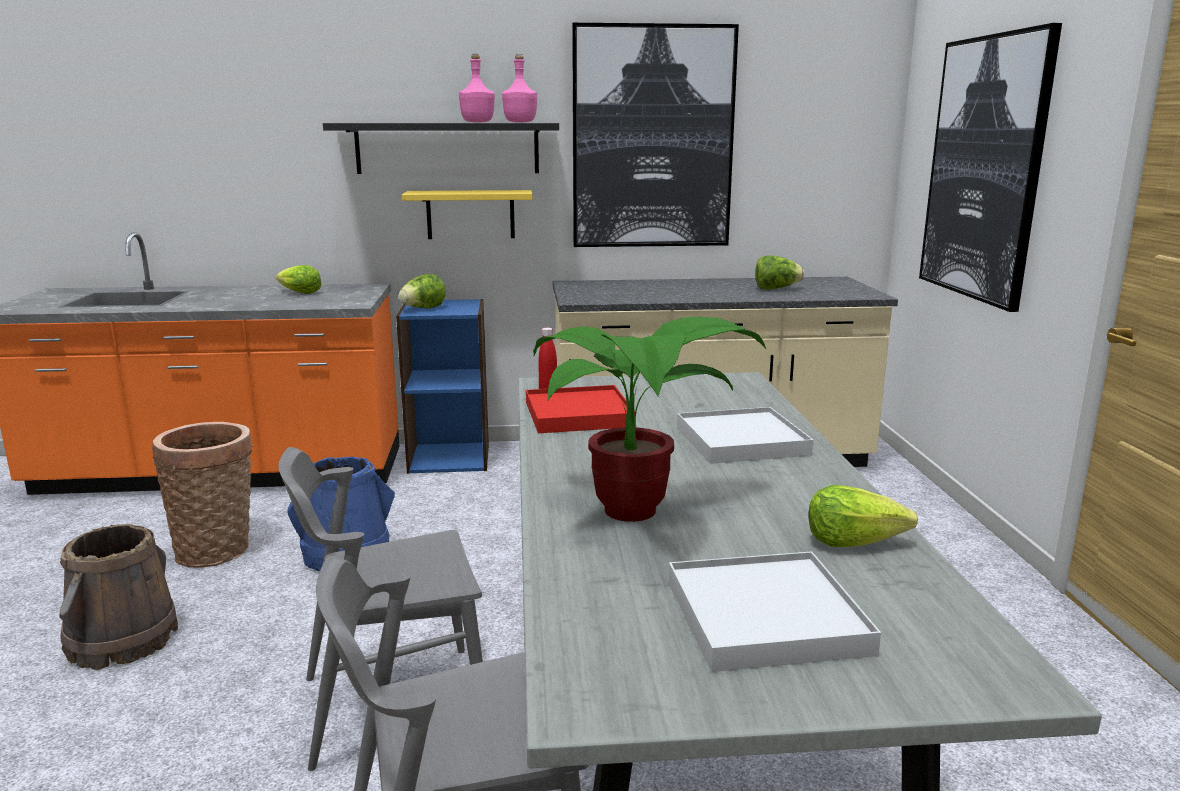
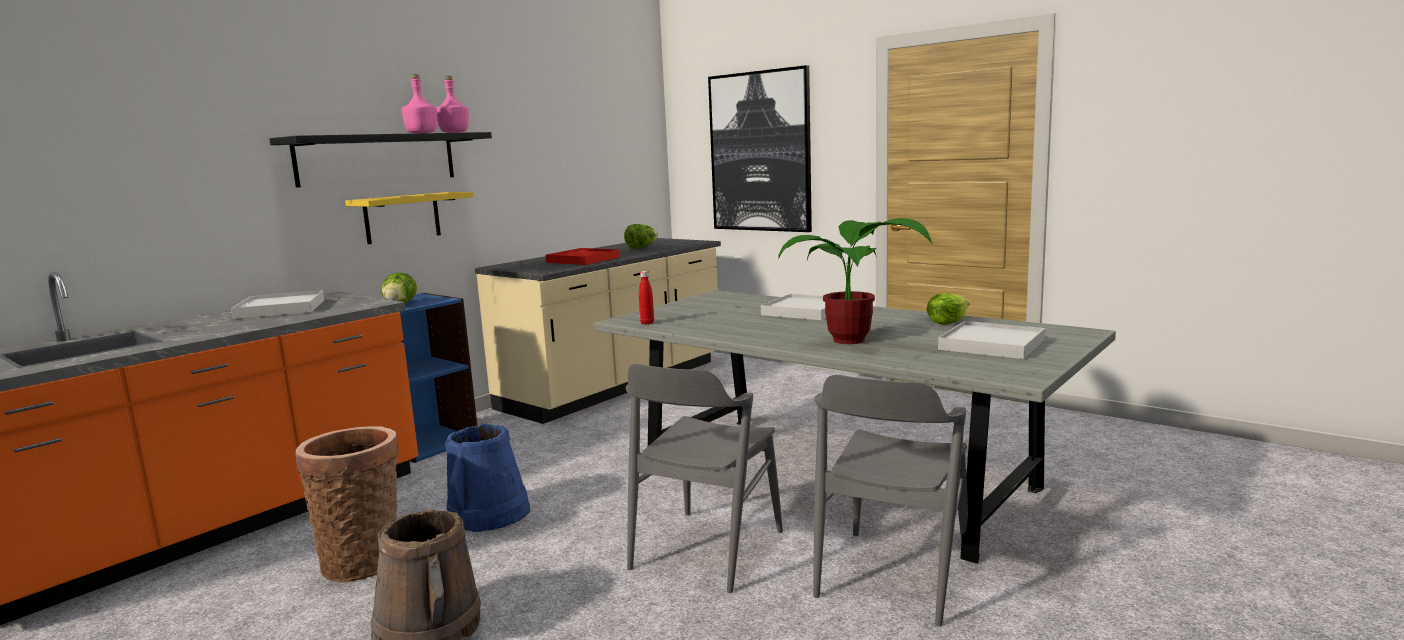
camera: 45 degrees left, 5 degrees down
lettuce [276,265,322,294] -> white tray [231,290,324,319]
red tray [526,385,636,433] -> red tray moved to [545,248,620,265]
picture [572,23,739,247] -> none

